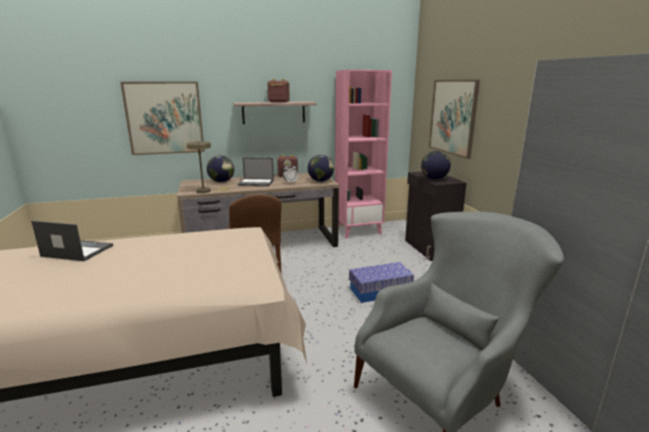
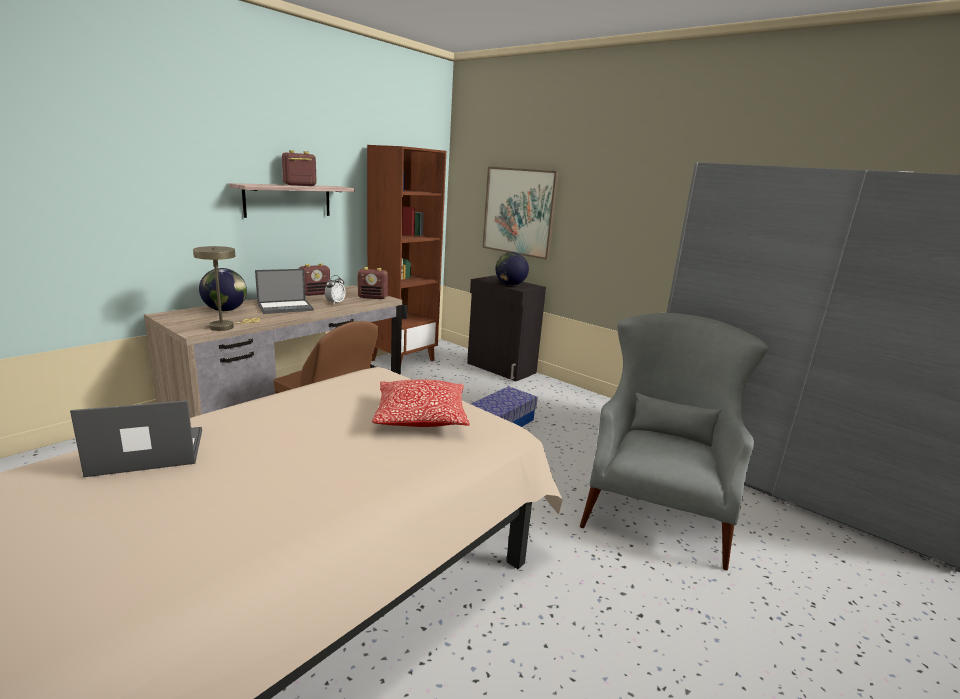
camera: 35 degrees left, 0 degrees up
picture [120,82,205,155] -> none
globe [308,155,334,182] -> radio [358,267,388,299]
pink bookcase [335,70,392,238] -> brown bookcase [367,145,446,363]
none -> pillow [372,379,470,427]

